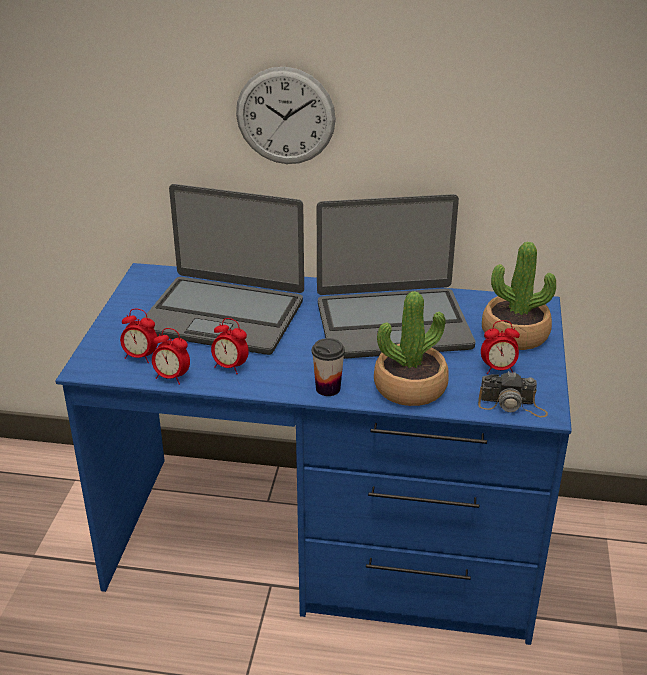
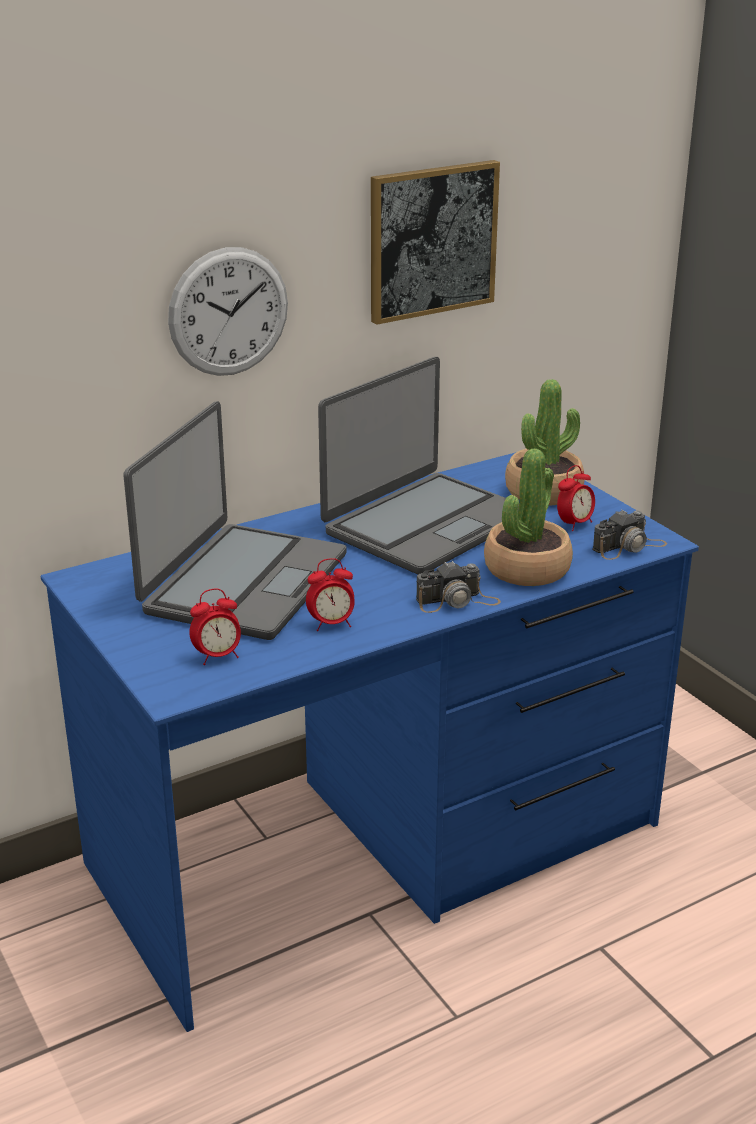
camera: 40 degrees left, 5 degrees down
laptop [144,184,304,355] -> laptop turned 45 degrees counterclockwise [123,401,346,640]
alarm clock [152,328,190,385] -> none
cup [312,338,345,396] -> camera [416,561,501,613]
none -> picture [371,160,500,325]

